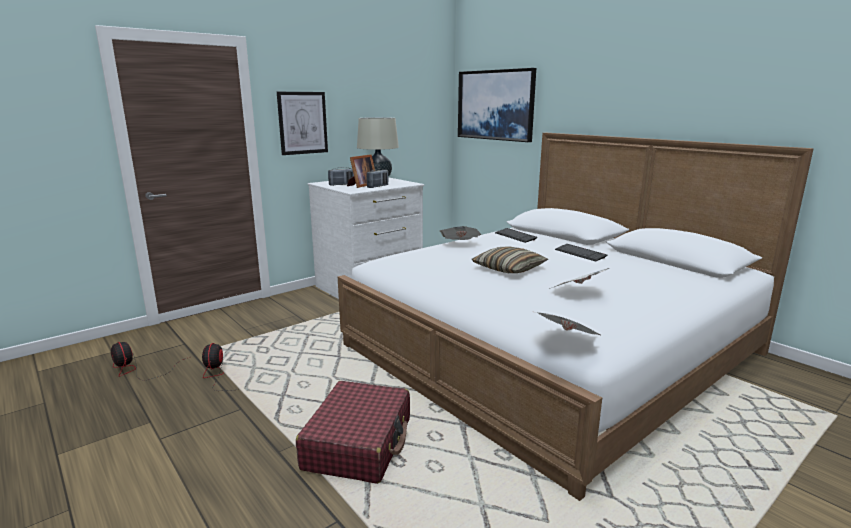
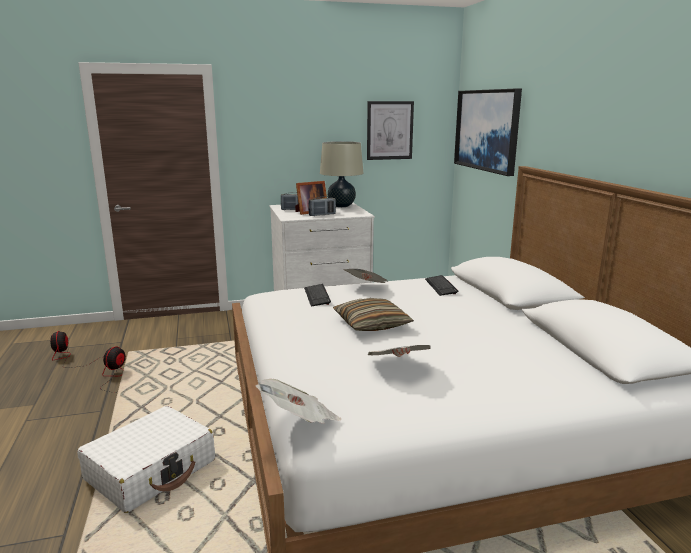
camera: 25 degrees right, 0 degrees up
picture [277,92,328,155] -> picture moved to [367,101,414,160]
red suitcase [296,381,410,484] -> white suitcase [77,406,215,513]
keyboard [555,244,608,262] -> keyboard moved to [304,284,331,306]

